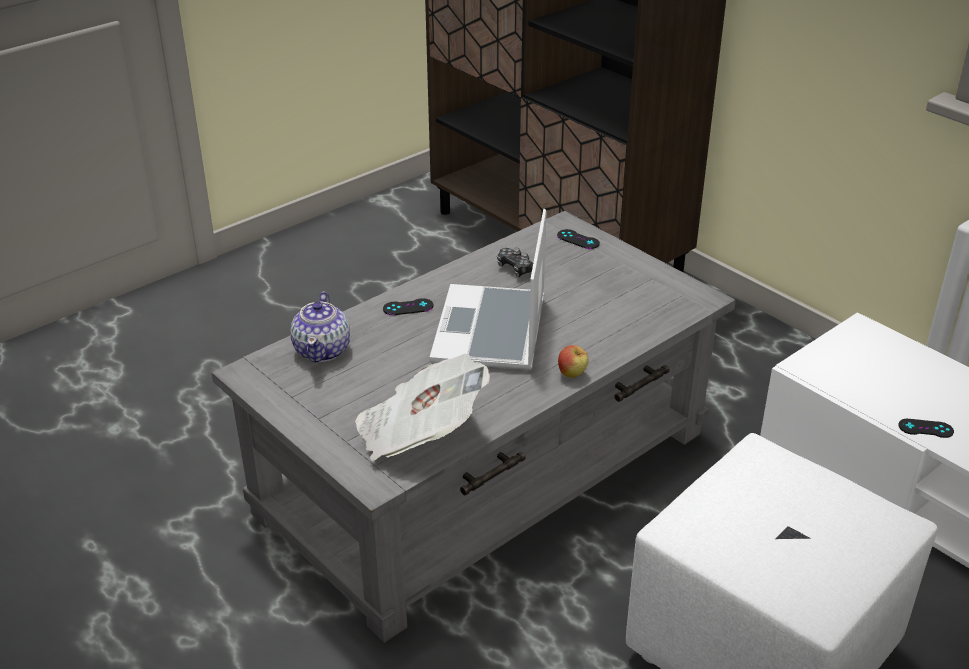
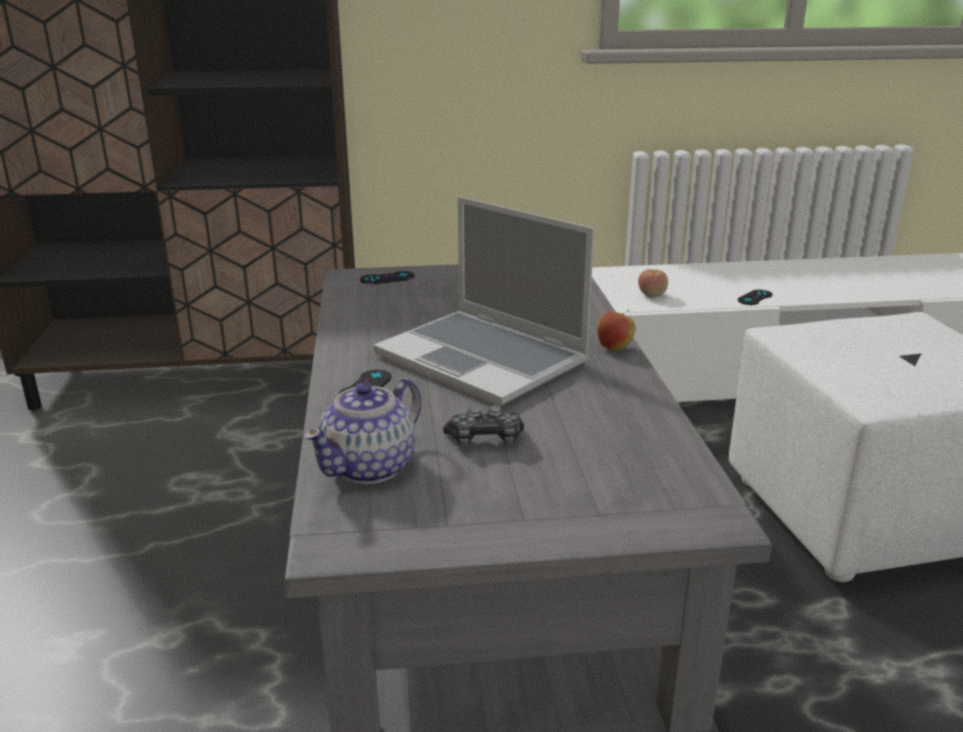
camera: 55 degrees left, 10 degrees down
teapot [290,292,350,363] -> teapot turned 90 degrees clockwise [303,378,422,484]
newspaper [355,354,490,461] -> none
game controller [497,248,533,277] -> game controller moved to [443,405,524,447]
none -> apple [638,269,668,298]

